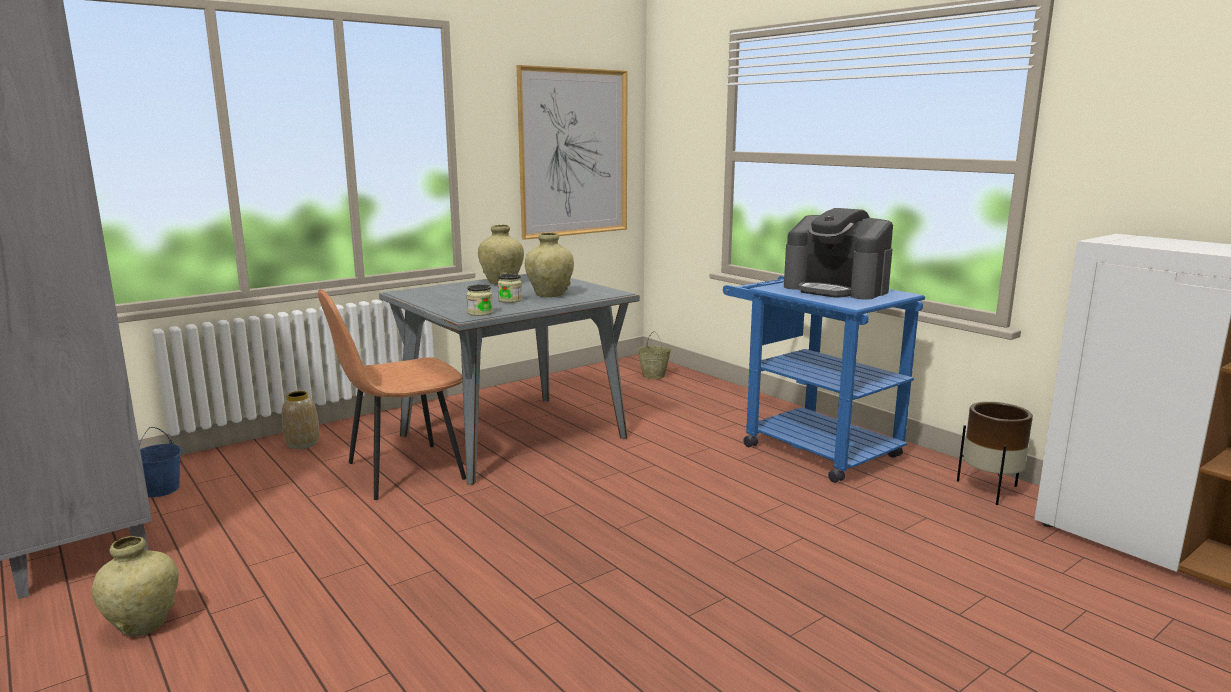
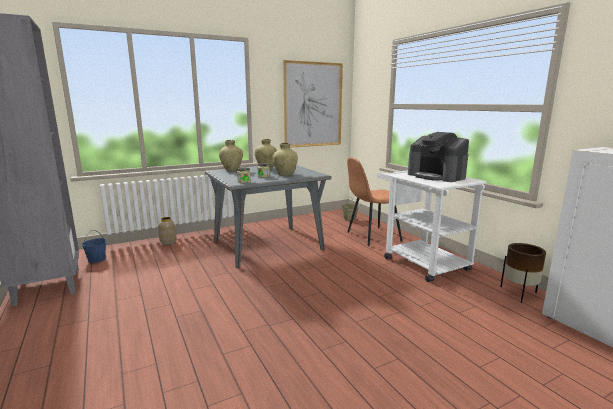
camera: 10 degrees right, 0 degrees up
beige vase [92,536,179,637] -> beige vase moved to [219,140,243,171]
brown chair [318,289,466,500] -> brown chair moved to [347,157,402,246]
blue cart [723,276,925,483] -> white cart [377,170,487,282]

